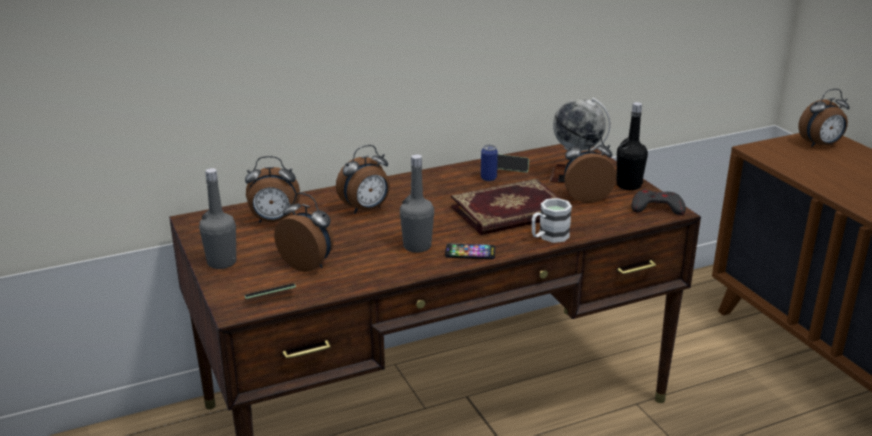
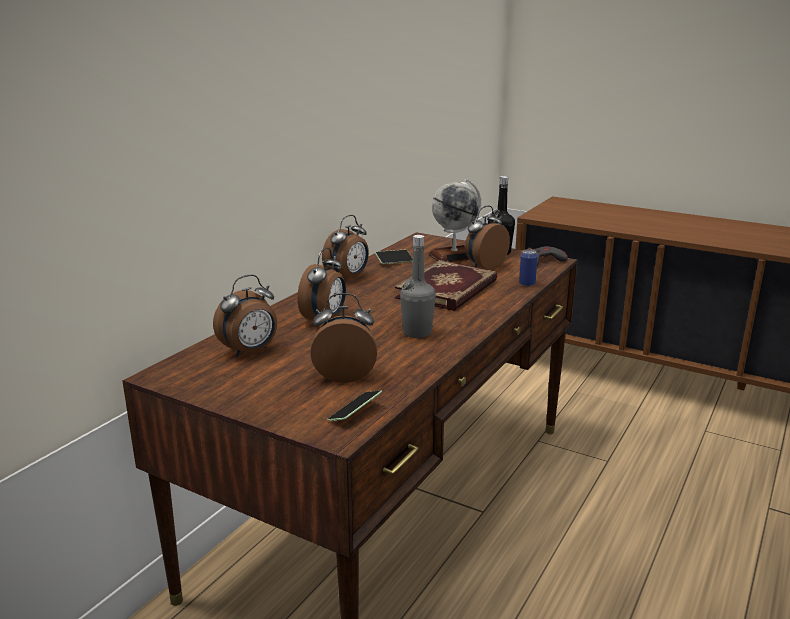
camera: 35 degrees left, 5 degrees down
grey bottle [199,168,236,269] -> none
phone [445,243,495,259] -> none
can [481,145,498,181] -> can moved to [519,249,538,286]
white mug [532,198,572,243] -> none
alarm clock [798,89,850,147] -> alarm clock moved to [322,215,369,277]

